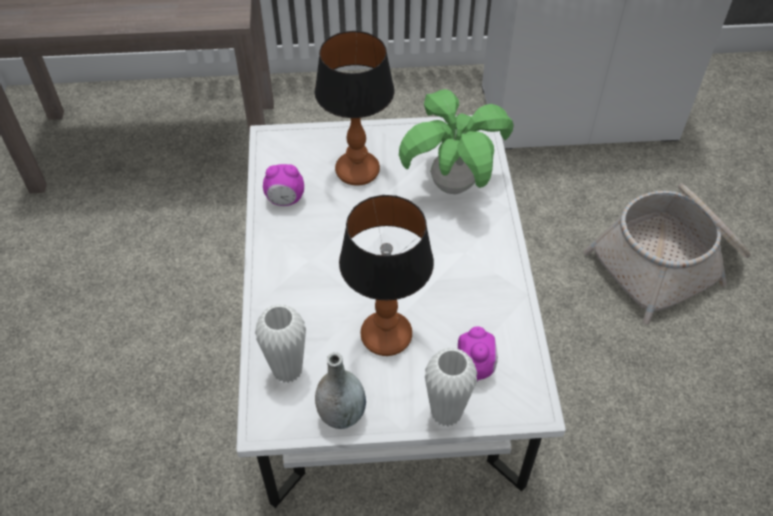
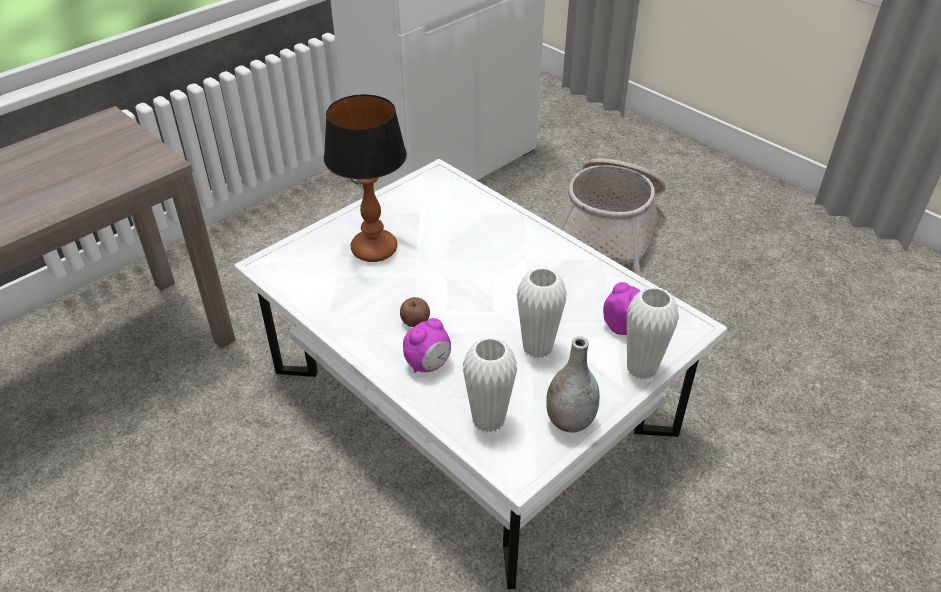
camera: 40 degrees left, 10 degrees down
alarm clock [263,164,304,206] -> alarm clock moved to [403,318,451,373]
table lamp [339,195,434,356] -> white vase [517,267,567,358]
potted plant [399,89,514,194] -> none
none -> apple [400,297,430,327]

